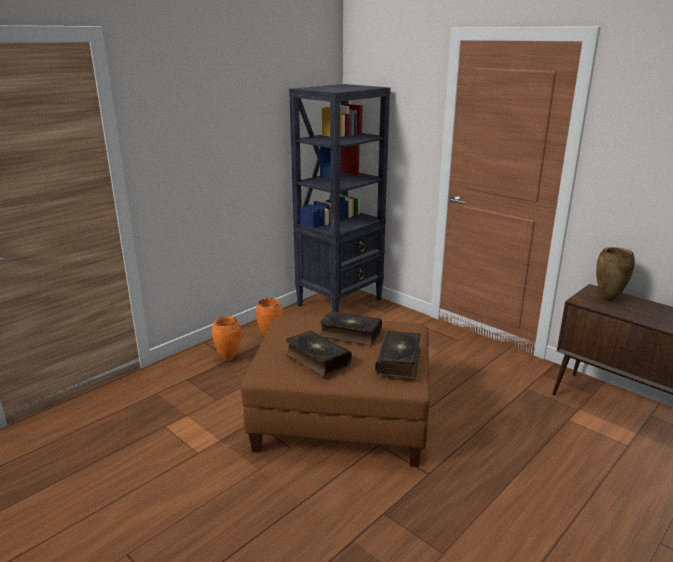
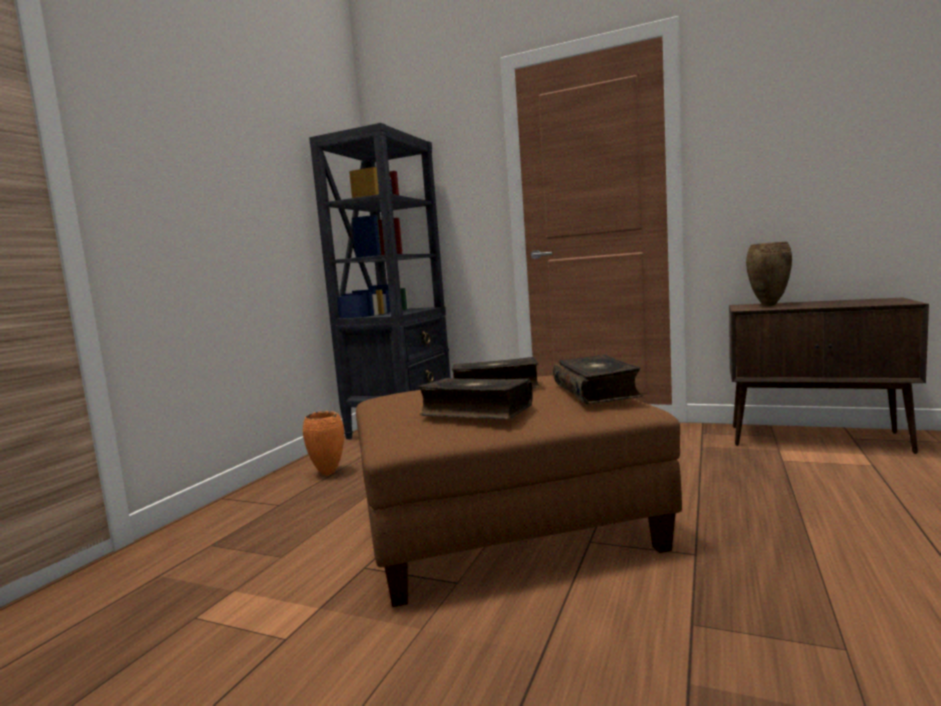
camera: 20 degrees left, 15 degrees down
orange vase [212,316,241,361] -> none

